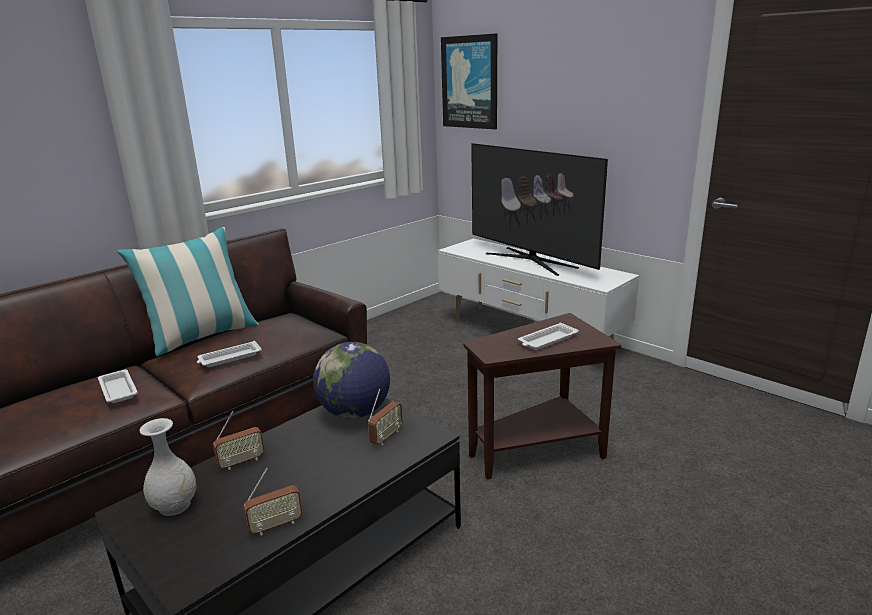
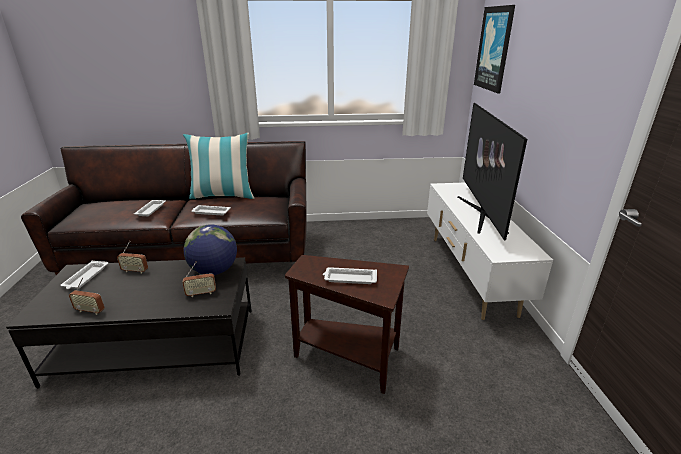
camera: 40 degrees right, 5 degrees up
white vase [140,418,197,516] -> white tray [60,261,108,289]

